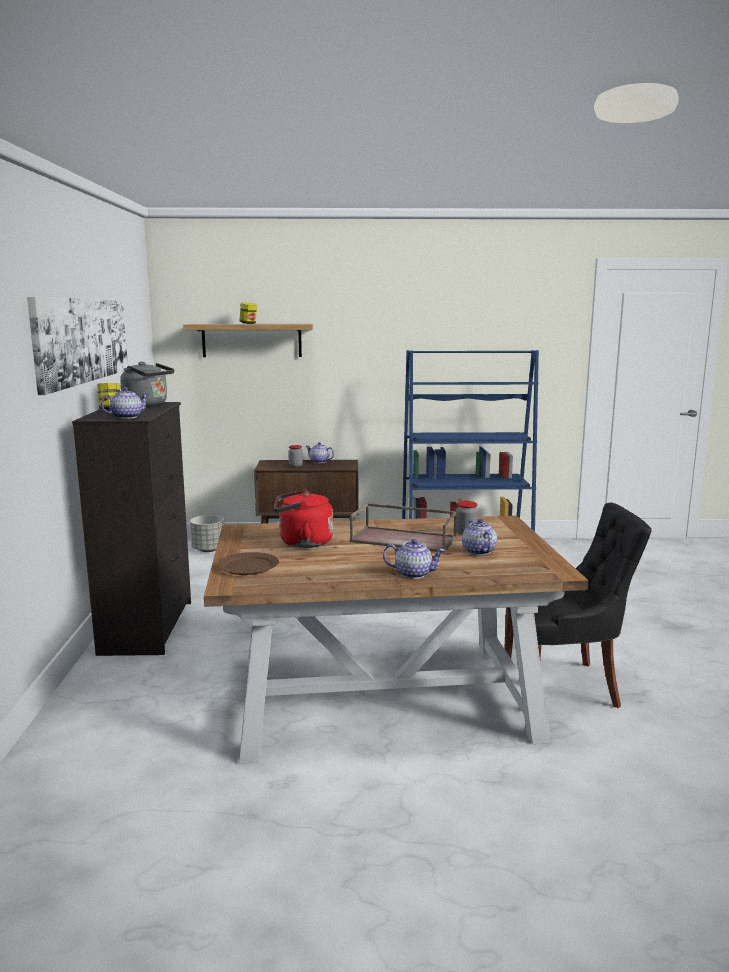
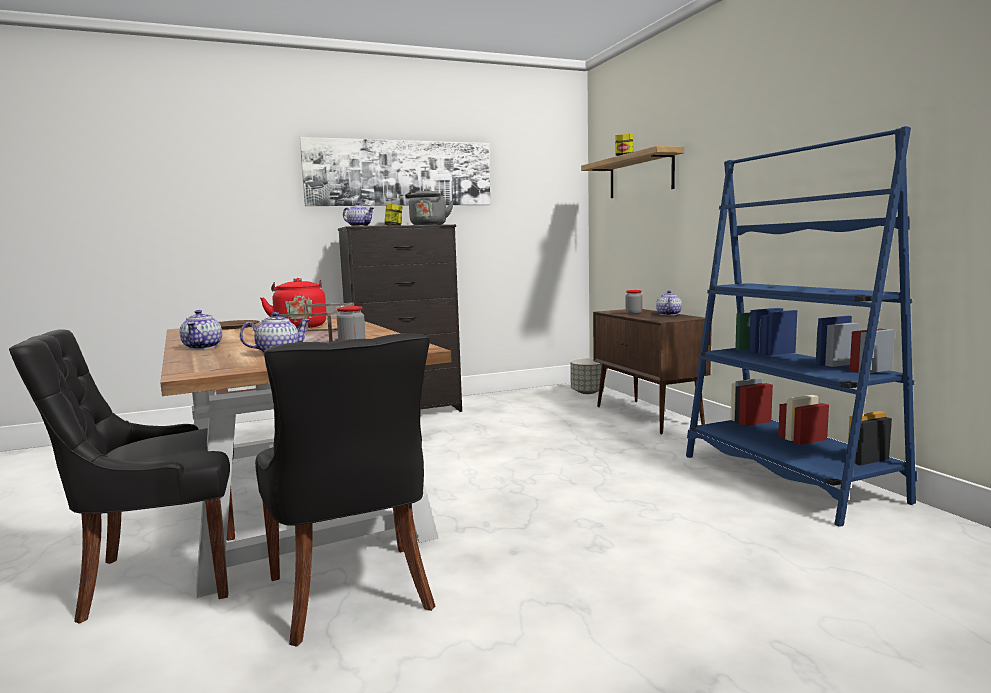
camera: 70 degrees right, 5 degrees down
none -> black chair [9,330,235,624]

